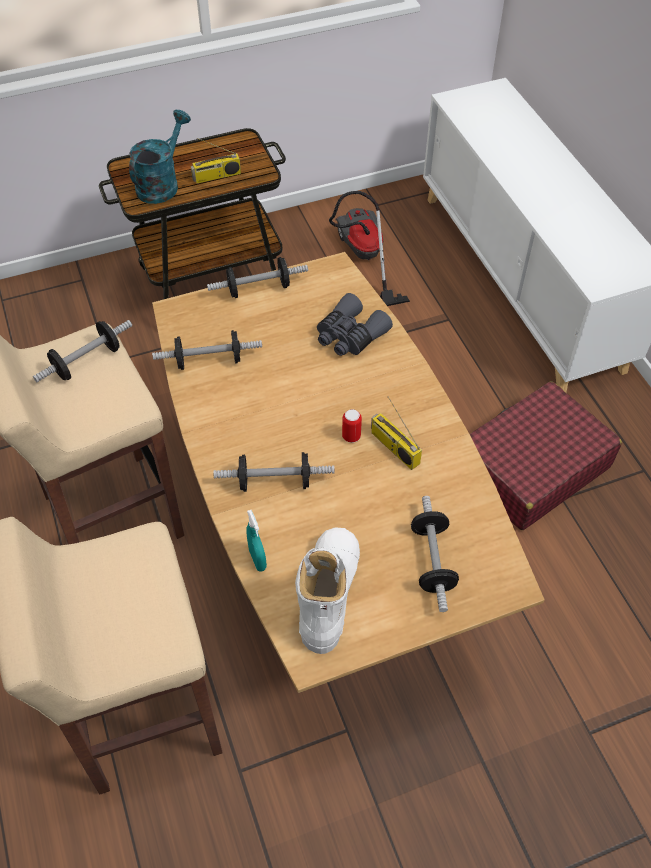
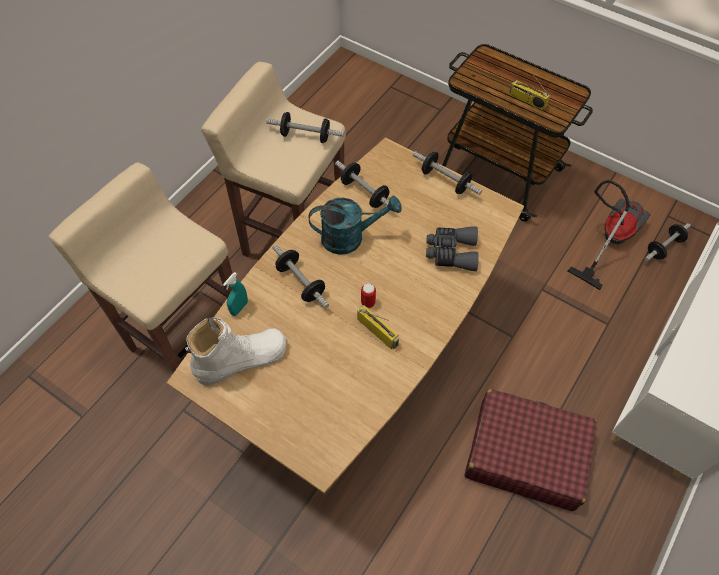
camera: 55 degrees right, 5 degrees up
turquoise watering can [129,110,191,204] -> turquoise watering can moved to [309,196,402,255]
radio [371,396,422,470] -> radio turned 120 degrees clockwise [357,305,399,349]
dumbbell [411,496,459,612] -> dumbbell moved to [645,223,691,261]

